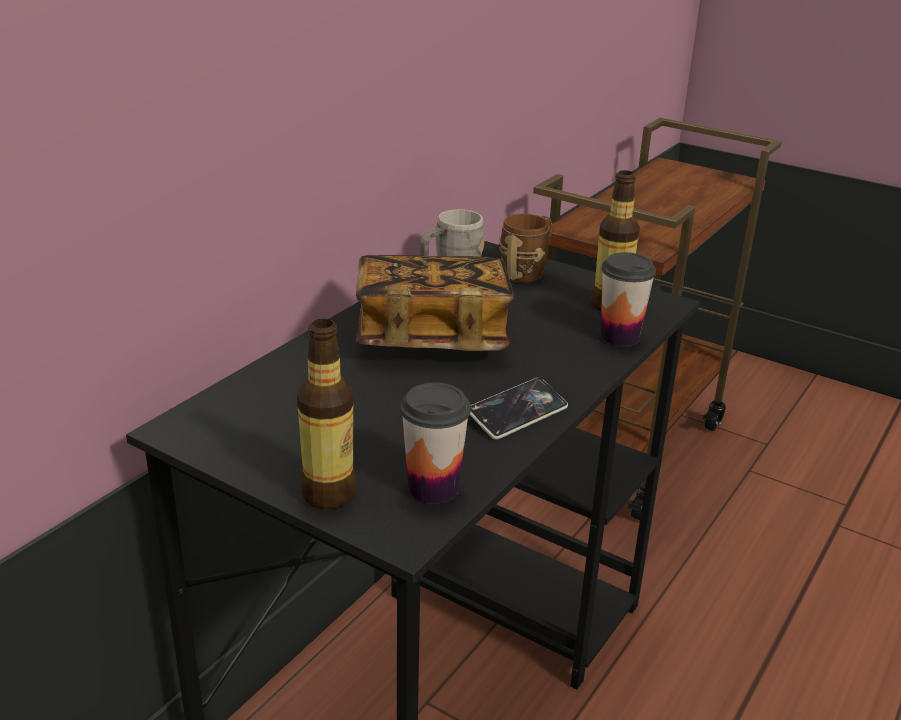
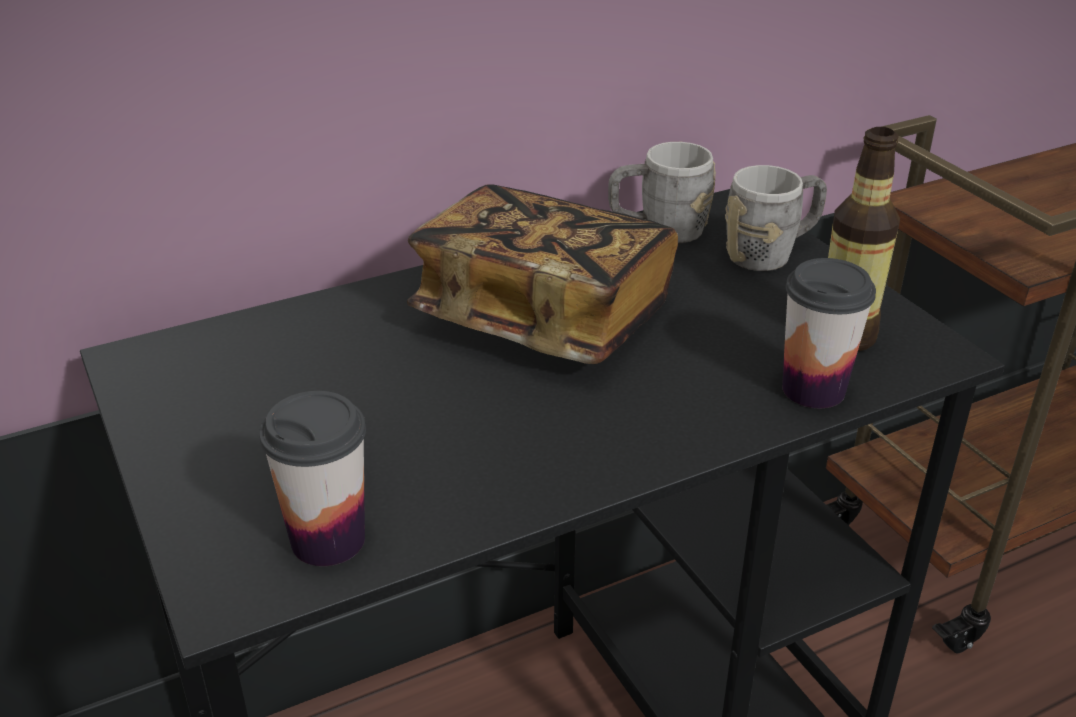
camera: 30 degrees right, 5 degrees up
bottle [297,319,356,509] -> none
phone [470,378,568,440] -> none
brown mug [499,214,552,283] -> grey mug [725,165,827,271]

